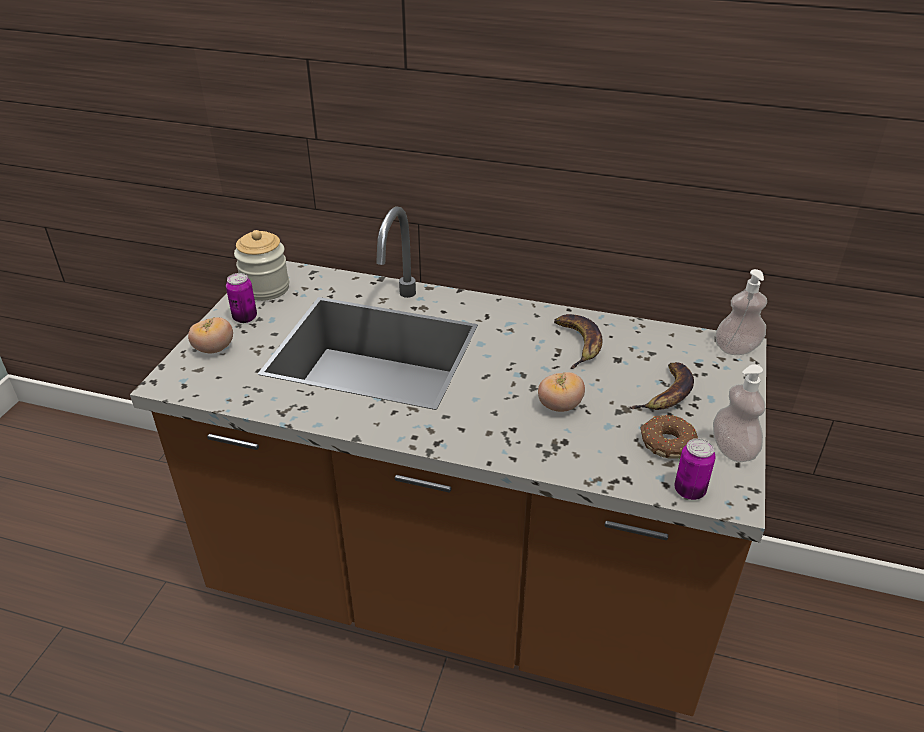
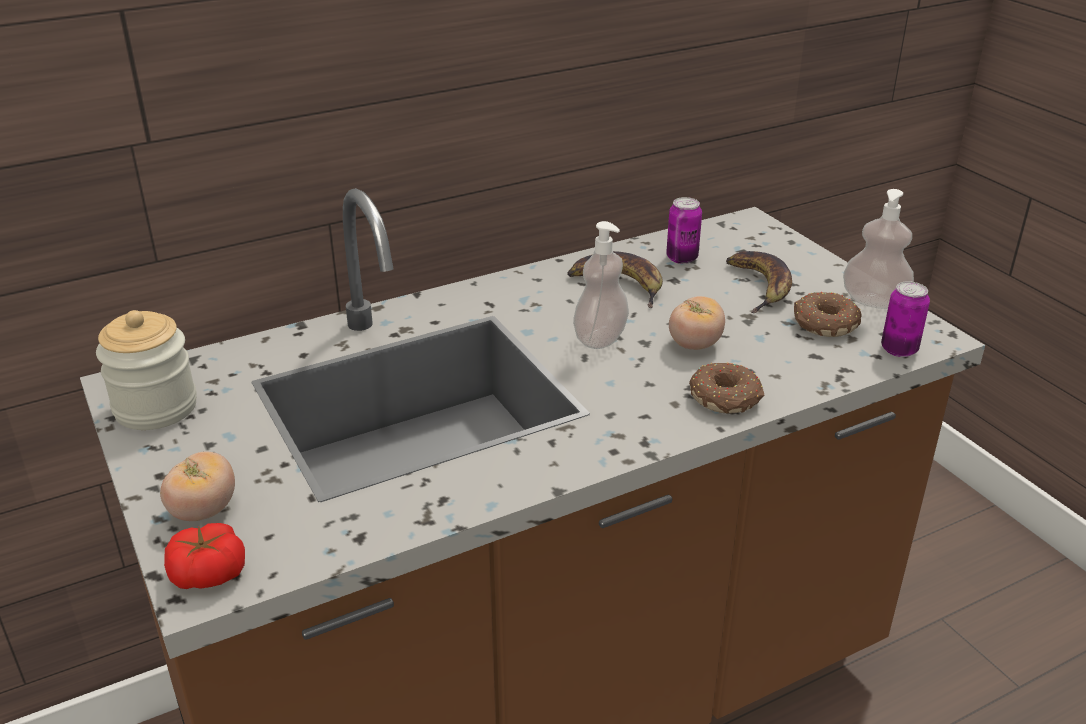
camera: 45 degrees left, 5 degrees down
can [226,273,257,323] -> can moved to [666,197,702,264]
soap dispenser [715,269,767,355] -> soap dispenser moved to [573,221,629,349]
none -> tomato [164,523,245,589]
none -> donut [689,362,764,414]

